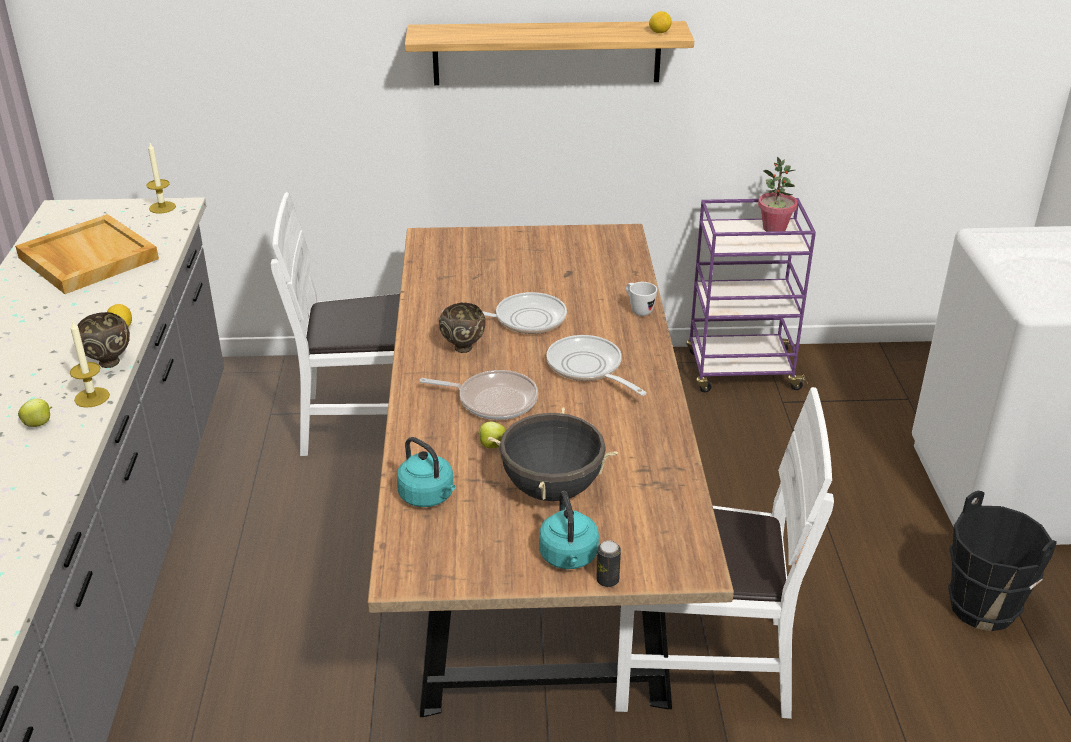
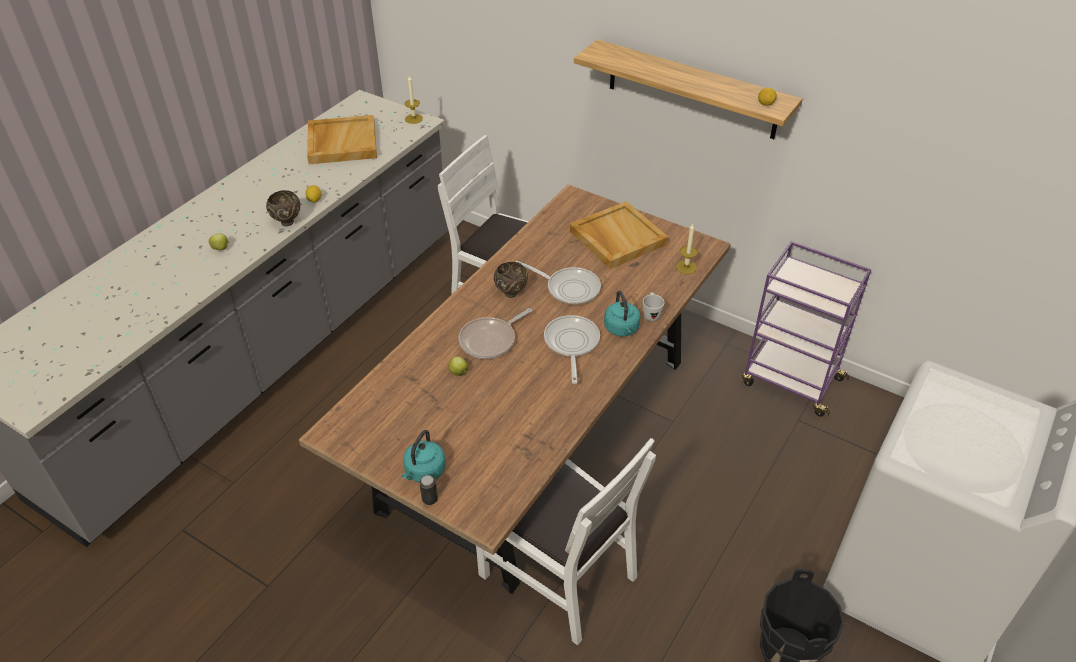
camera: 35 degrees right, 10 degrees up
candle [70,320,110,408] -> candle moved to [676,224,698,274]
turquoise kettle [397,437,455,507] -> turquoise kettle moved to [604,290,640,336]
frying pan [419,370,538,420] -> frying pan turned 90 degrees clockwise [459,308,532,359]
black cooking pot [488,407,618,501] -> none
potted plant [758,157,798,232] -> none
none -> beige tray [570,201,668,269]

